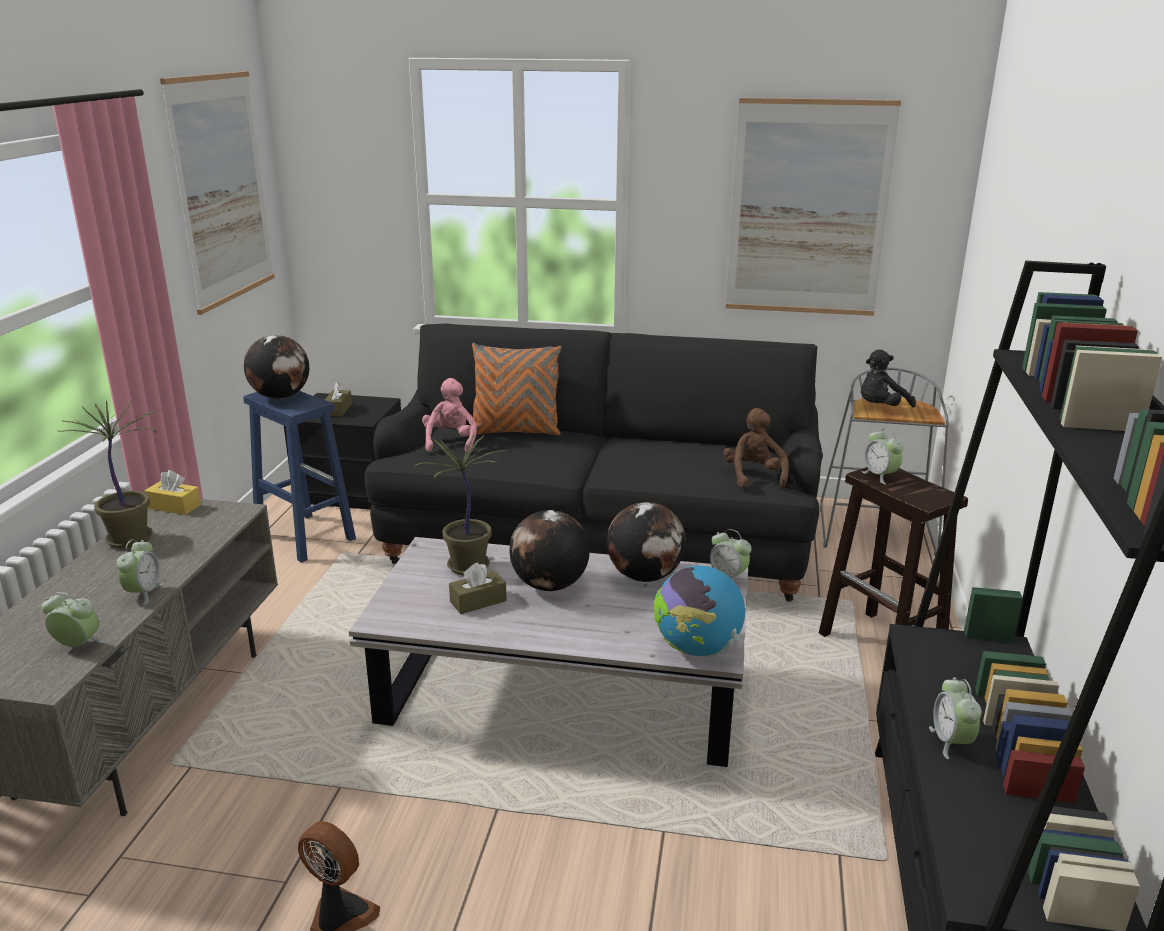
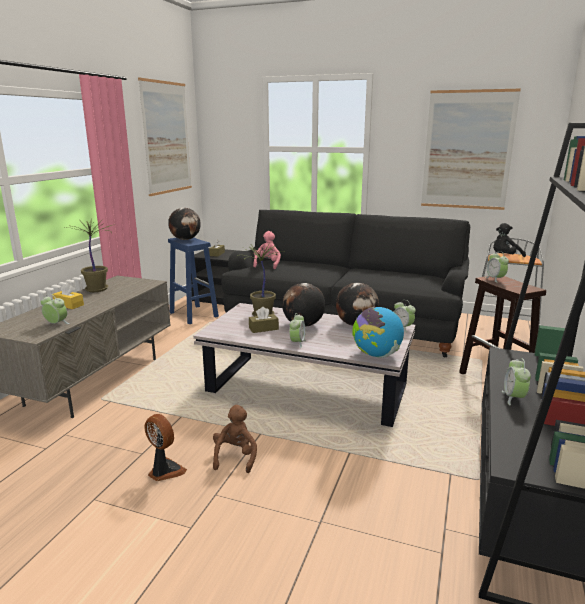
camera: 10 degrees right, 5 degrees down
alarm clock [116,539,164,605] -> alarm clock moved to [289,313,306,348]
yellow tissue box [144,470,201,515] -> yellow tissue box moved to [52,283,84,309]
orange pillow [472,343,562,435] -> none
brown plush toy [723,408,789,488] -> brown plush toy moved to [213,405,257,473]

